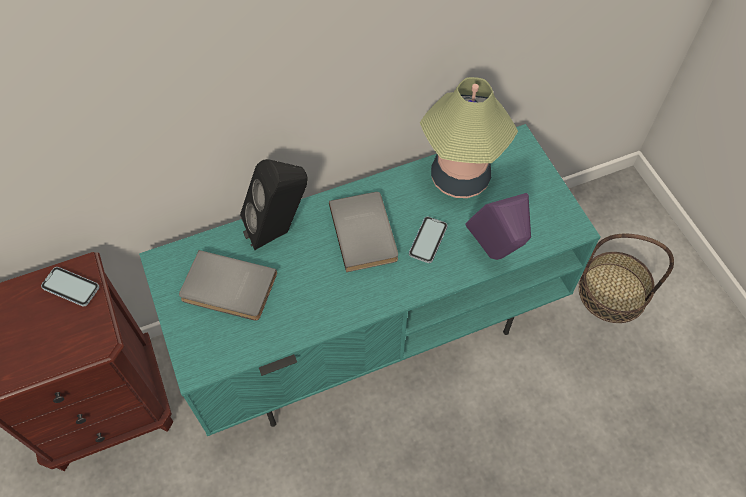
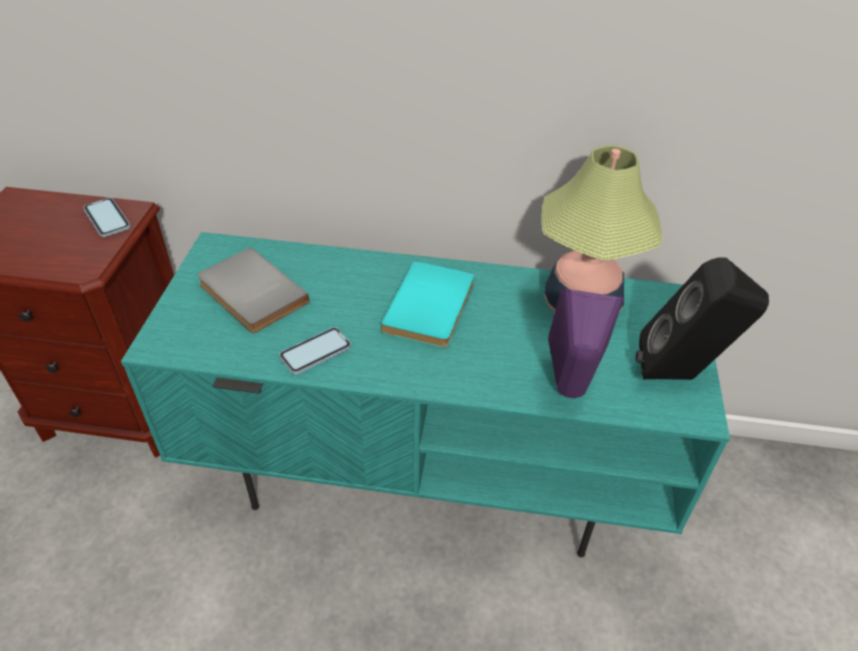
camera: 30 degrees right, 15 degrees down
black speaker [240,159,308,250] -> black speaker moved to [636,257,769,380]
grey book [329,192,398,272] -> turquoise book [380,261,474,348]
phone [409,217,448,263] -> phone moved to [279,327,351,375]
basket [579,234,674,323] -> none

